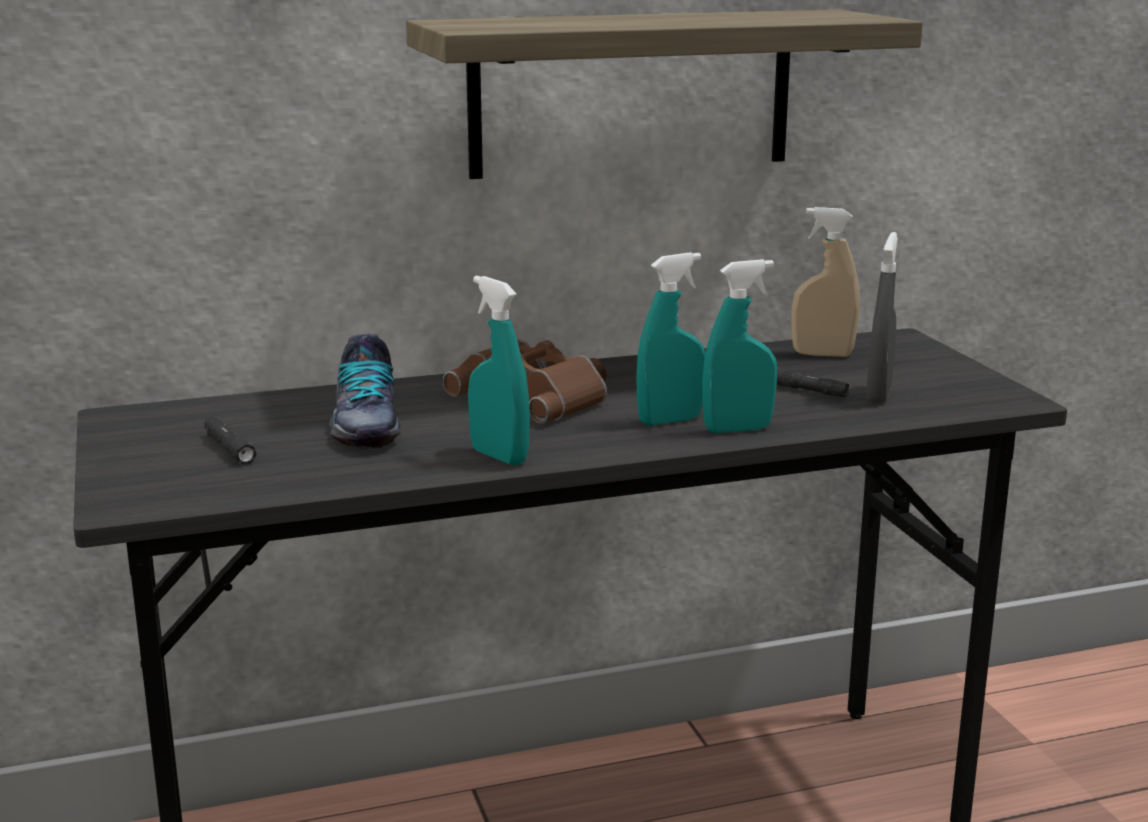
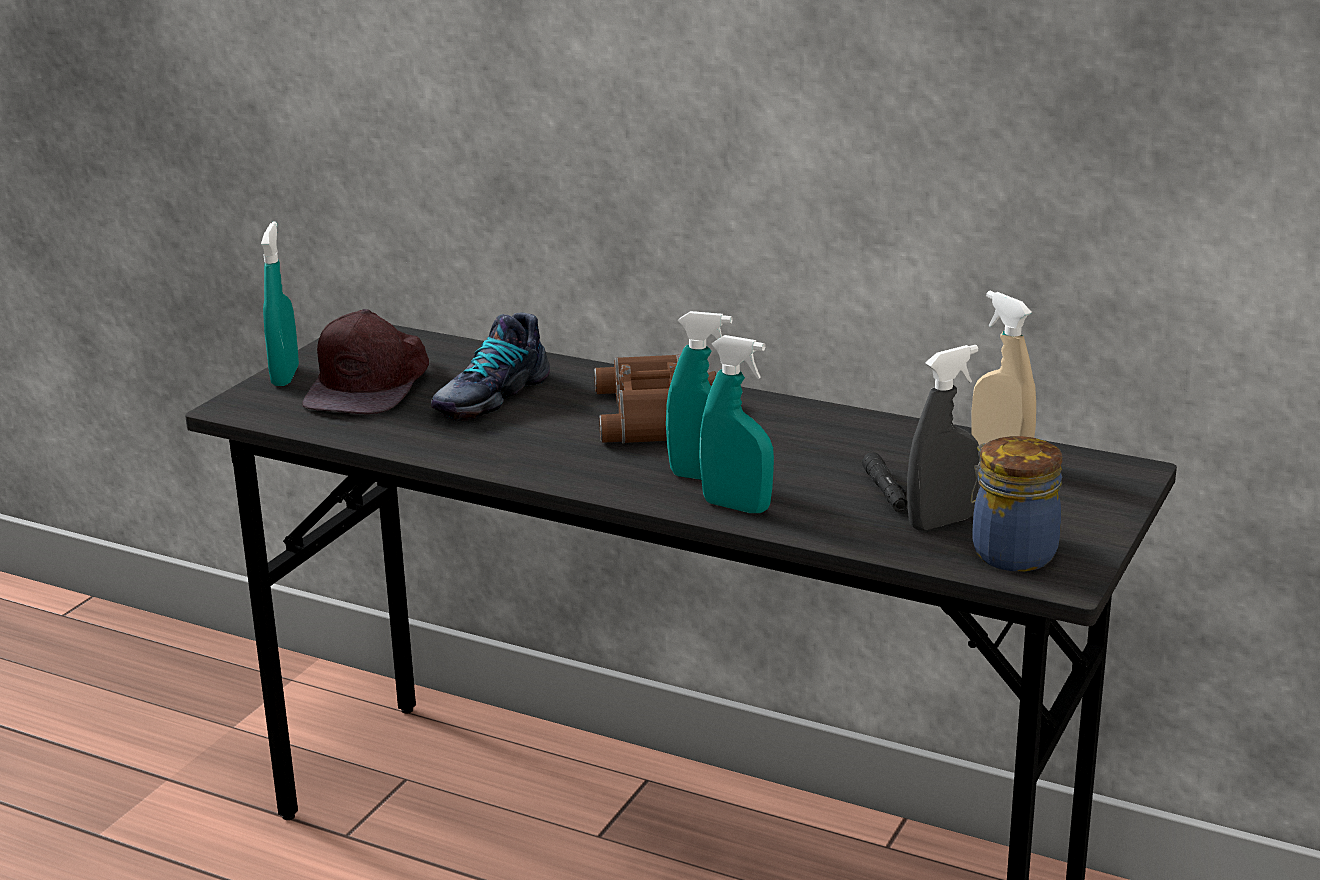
camera: 45 degrees right, 5 degrees up
black flashlight [204,417,256,465] -> brown cap [302,309,429,414]
shelf [406,10,923,179] -> none
turquoise spray bottle [468,276,530,466] -> turquoise spray bottle moved to [261,222,299,386]
none -> jar [971,436,1063,571]

